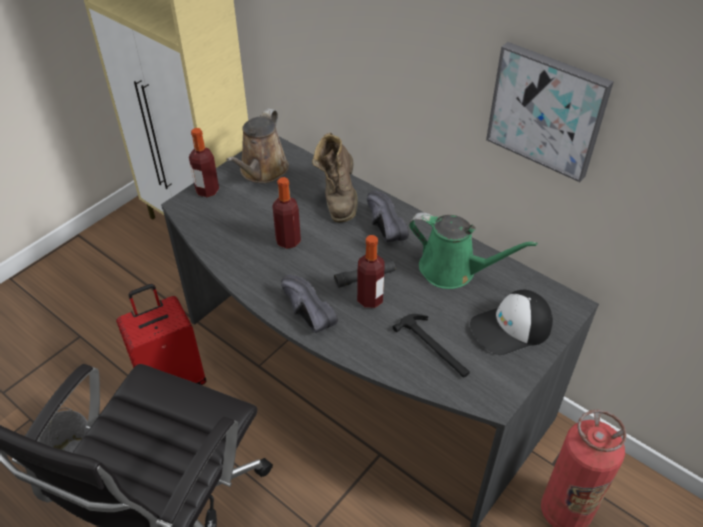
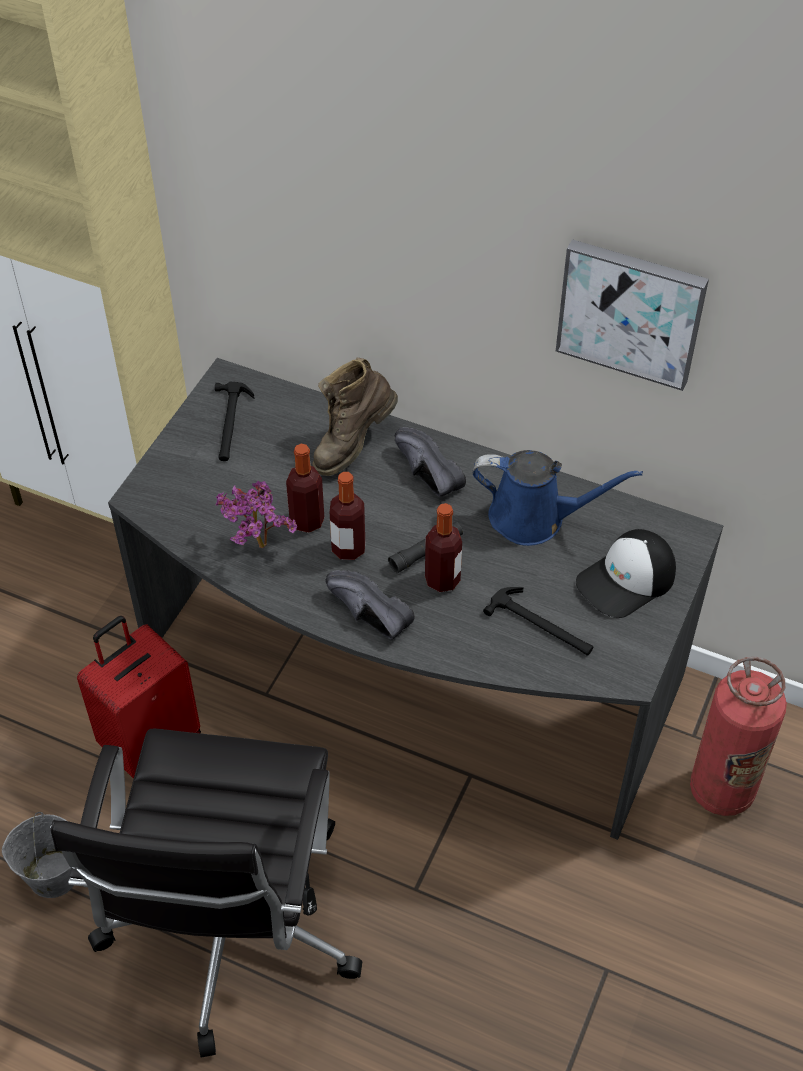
camera: 15 degrees left, 5 degrees up
bottle [189,128,219,197] -> bottle moved to [330,472,365,560]
brown watering can [226,109,289,183] -> hammer [215,382,254,461]
brown boot [312,133,358,223] -> brown boot turned 60 degrees clockwise [312,357,398,476]
green watering can [409,212,537,289] -> blue watering can [472,450,643,546]
none -> potted plant [215,481,297,548]

